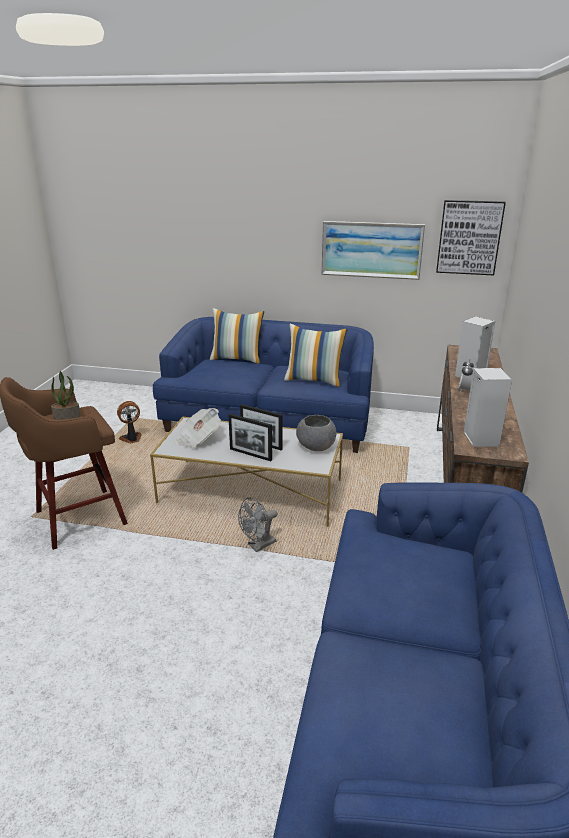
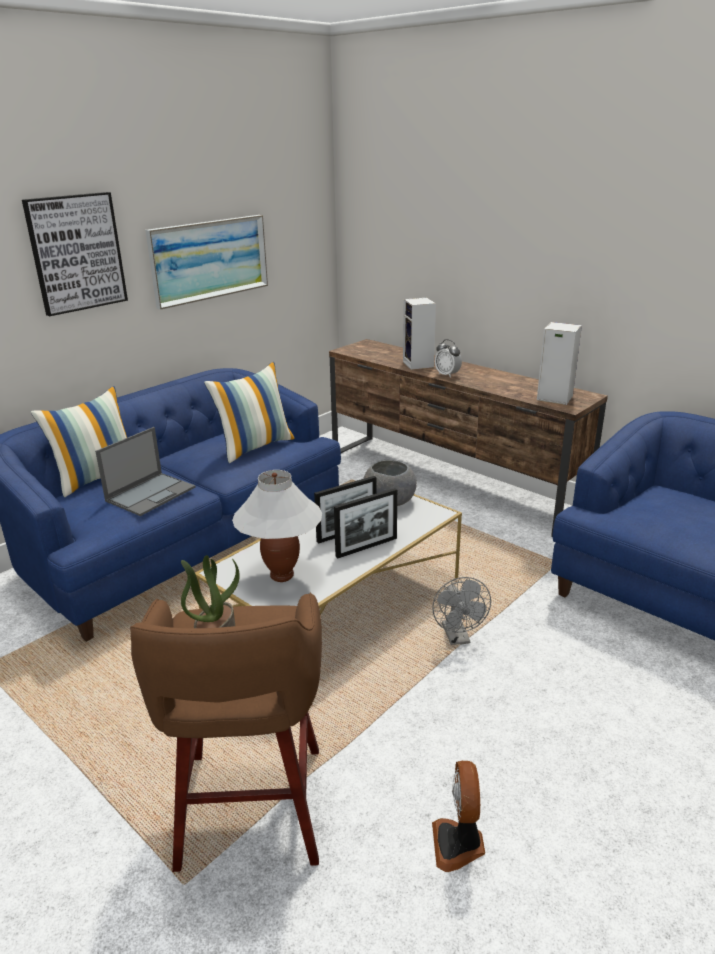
camera: 60 degrees left, 0 degrees up
fan [117,401,141,444] -> fan moved to [432,761,485,872]
newspaper [175,408,221,448] -> white table lamp [232,470,322,582]
picture [436,200,506,275] -> picture moved to [22,192,128,316]
none -> laptop [95,427,195,516]

